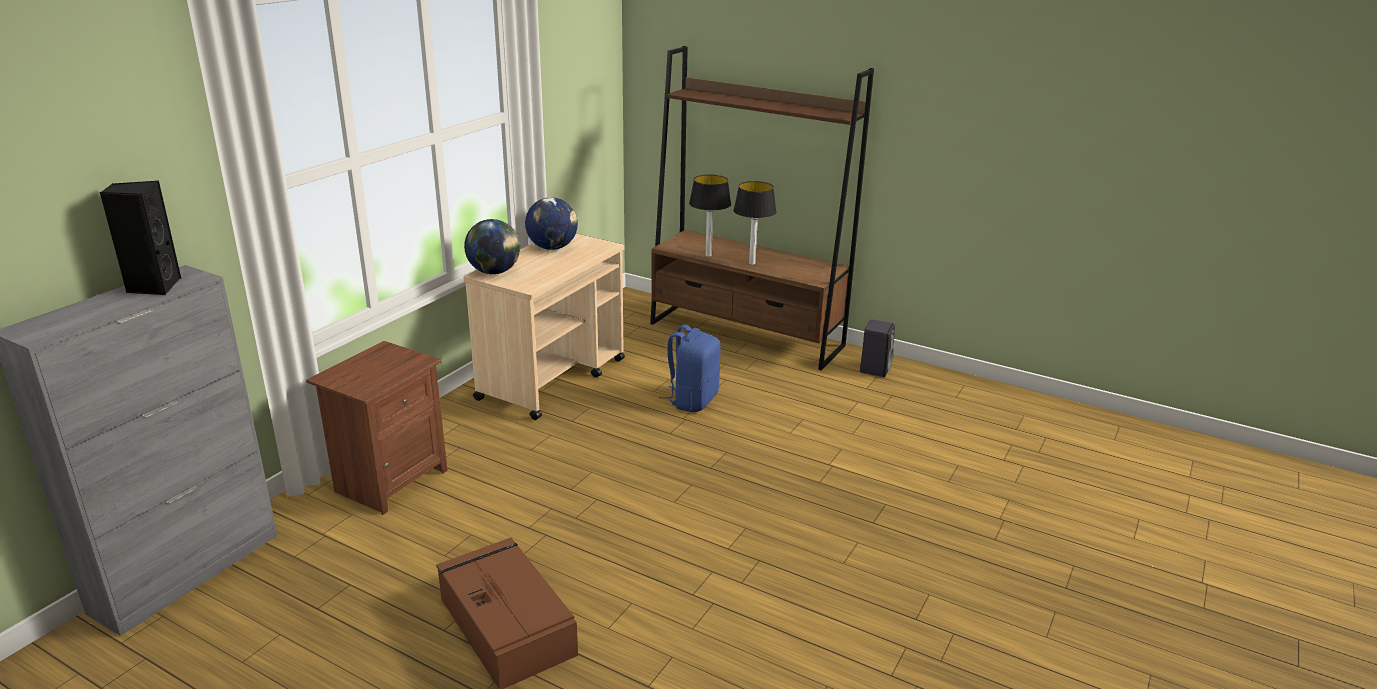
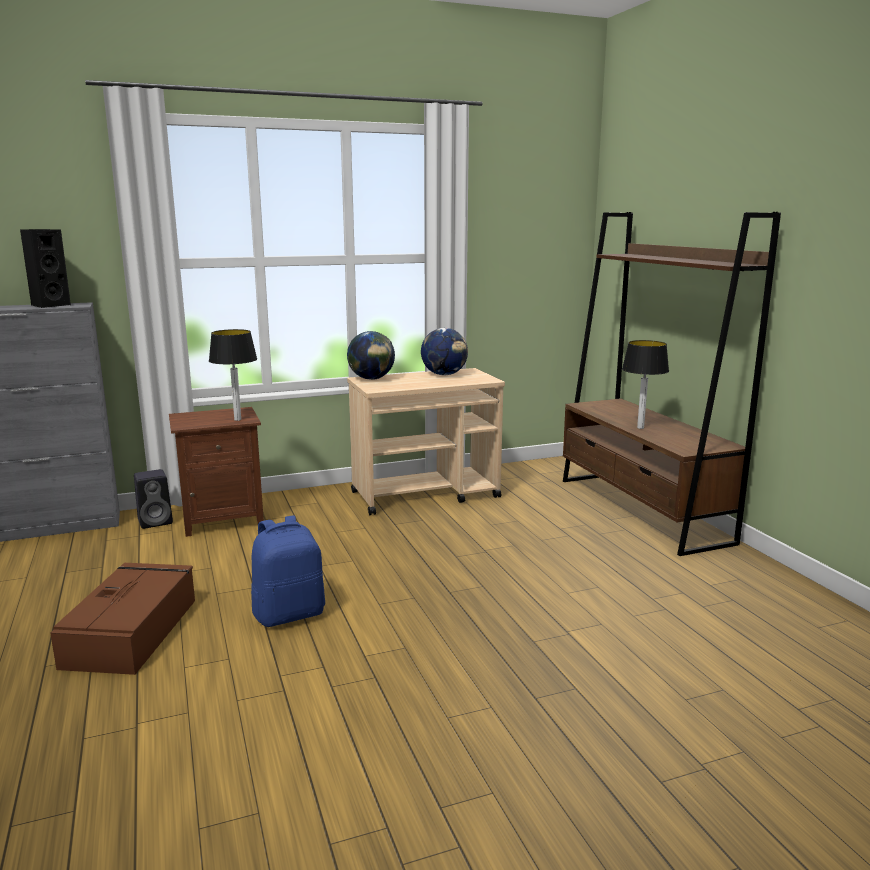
camera: 40 degrees right, 10 degrees down
blue backpack [659,324,721,412] -> blue backpack moved to [251,515,325,627]
table lamp [689,175,731,257] -> table lamp moved to [209,329,257,421]
black speaker [860,319,895,377] -> black speaker moved to [134,469,173,529]

